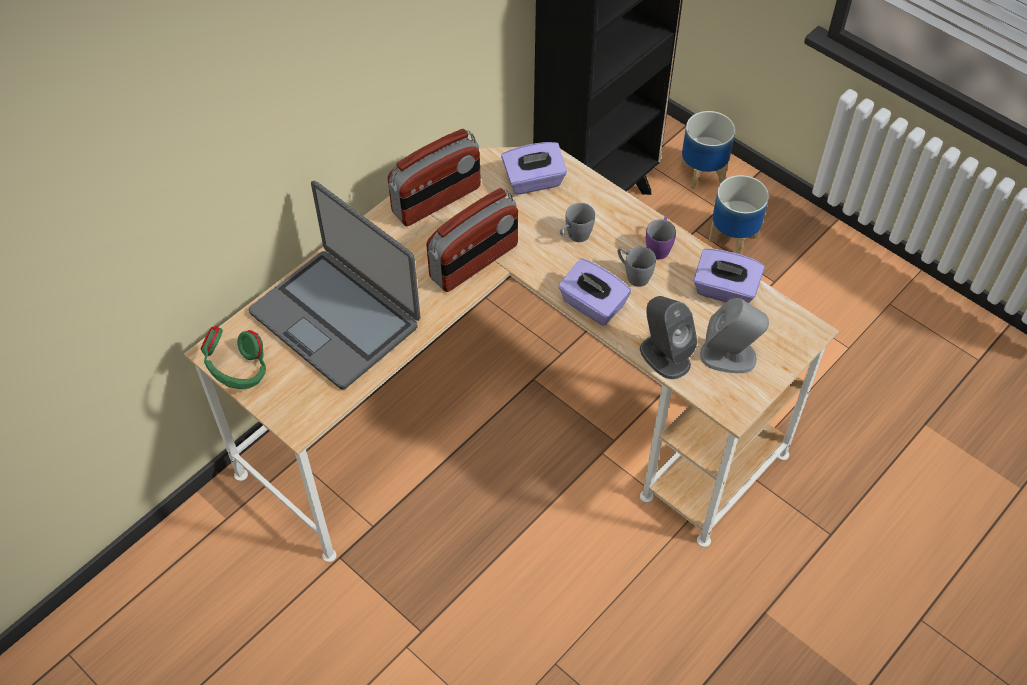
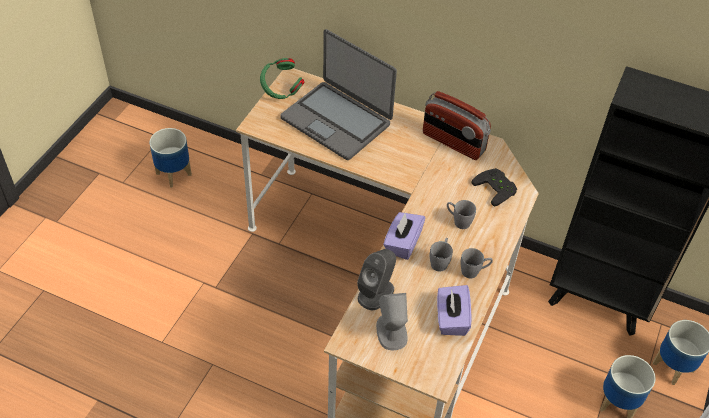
camera: 70 degrees right, 5 degrees down
laptop [249,180,421,390] -> laptop turned 75 degrees counterclockwise [280,29,397,160]
radio [426,188,518,292] -> none
purple tissue box [501,142,567,195] -> black game controller [471,168,517,207]
purple mug [646,215,676,259] -> grey mug [460,248,493,278]
none -> planter [149,128,192,187]

